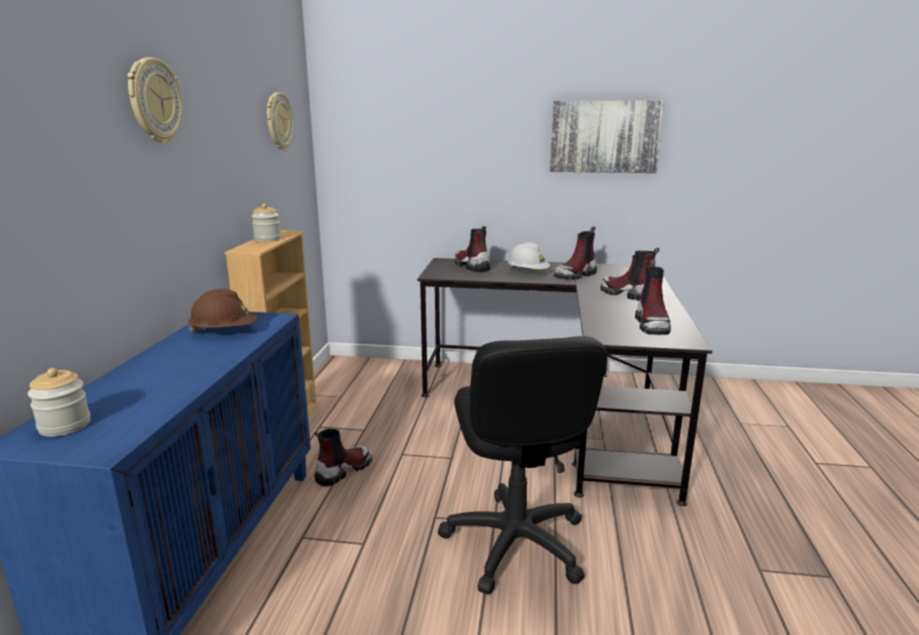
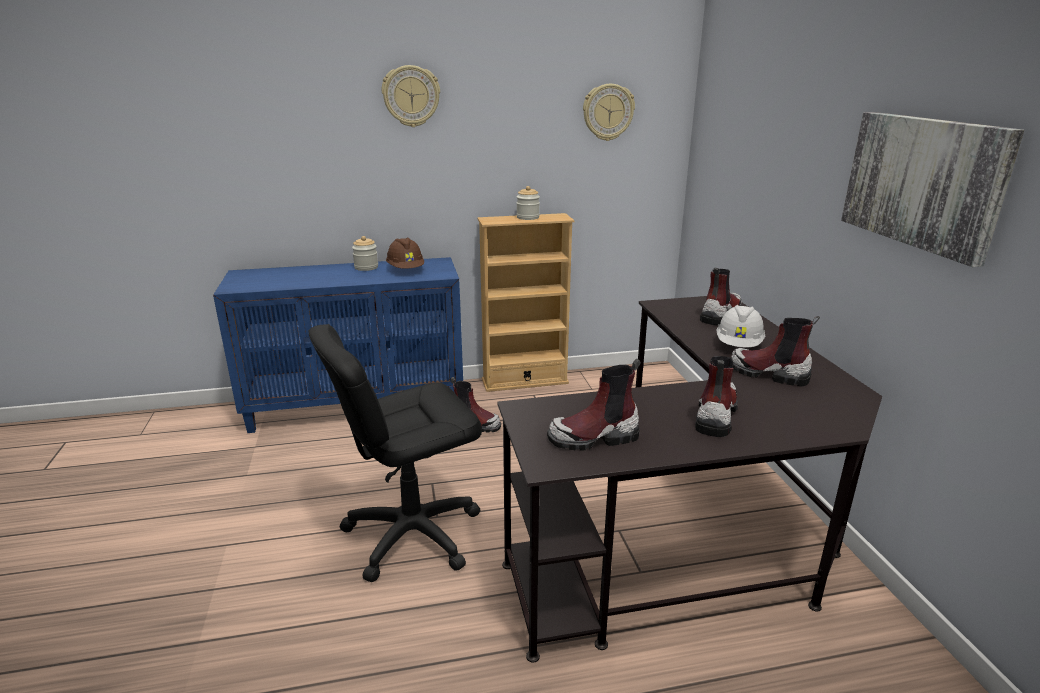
camera: 70 degrees right, 5 degrees up
jar [28,368,91,437] -> jar moved to [352,236,378,271]

